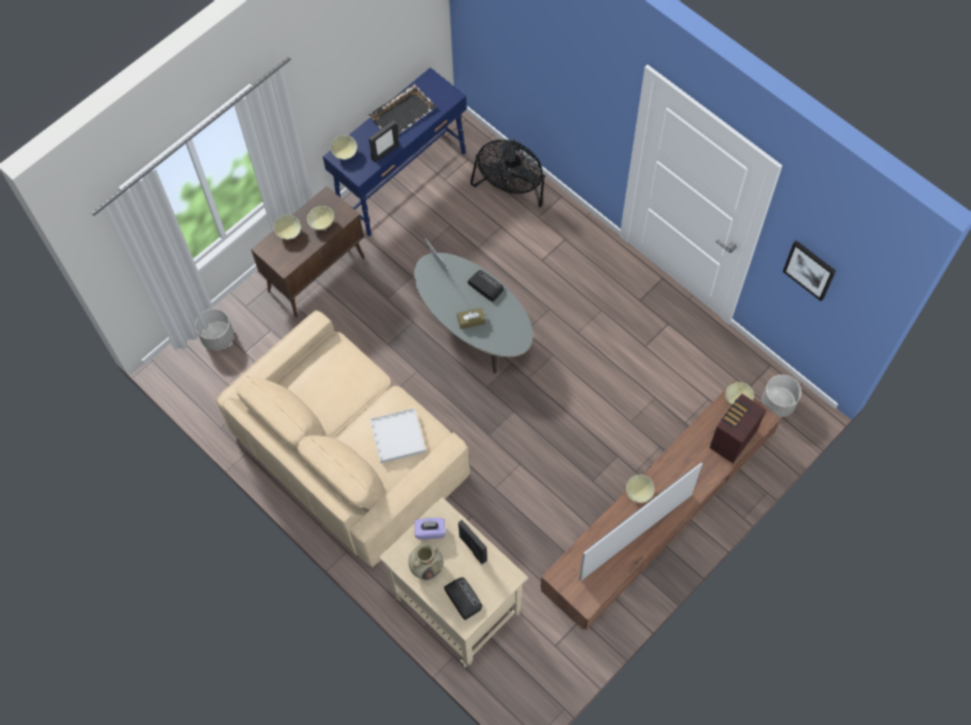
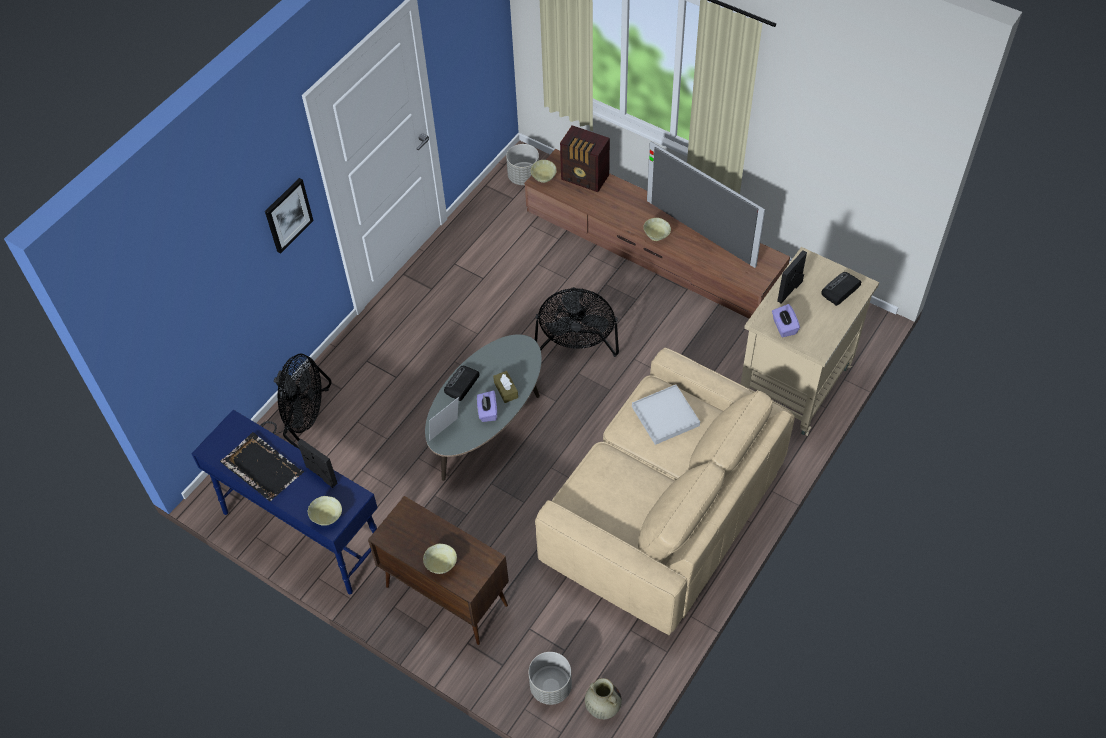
camera: 100 degrees left, 10 degrees down
beige bowl [307,206,334,230] -> none
beige vase [408,543,443,580] -> beige vase moved to [585,678,622,719]
picture [783,240,836,301] -> picture moved to [265,178,314,254]
none -> purple tissue box [477,390,497,422]
none -> black fan [535,288,619,357]

